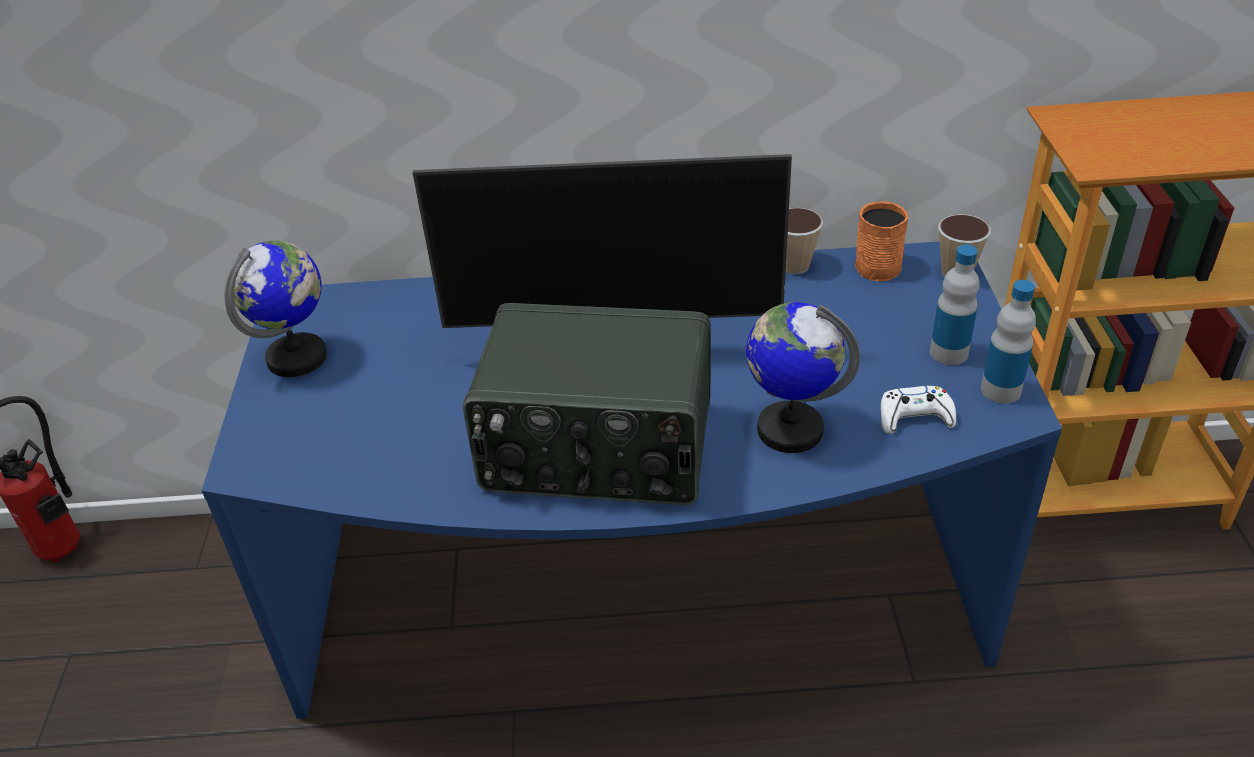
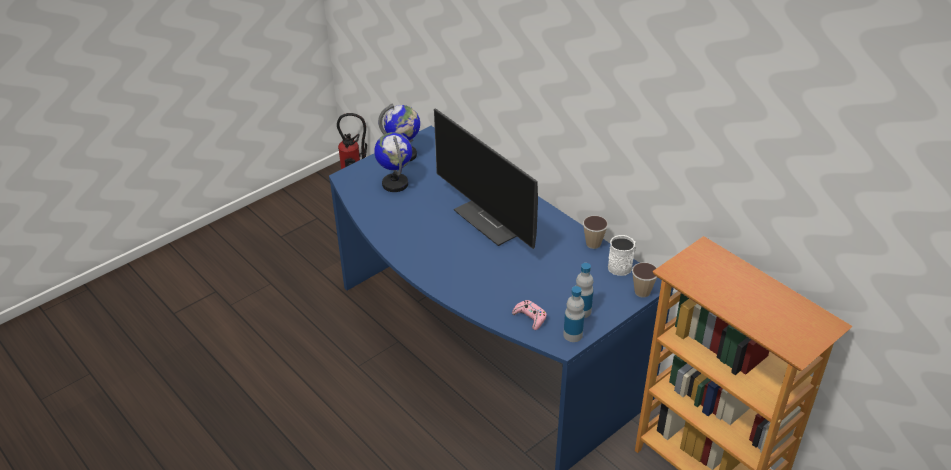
camera: 50 degrees right, 0 degrees up
radio [463,303,711,505] -> none
globe [746,302,860,453] -> globe moved to [374,132,412,192]
orange mug [855,201,909,281] -> white mug [608,235,636,276]
white game controller [881,386,956,434] -> pink game controller [512,300,547,330]

